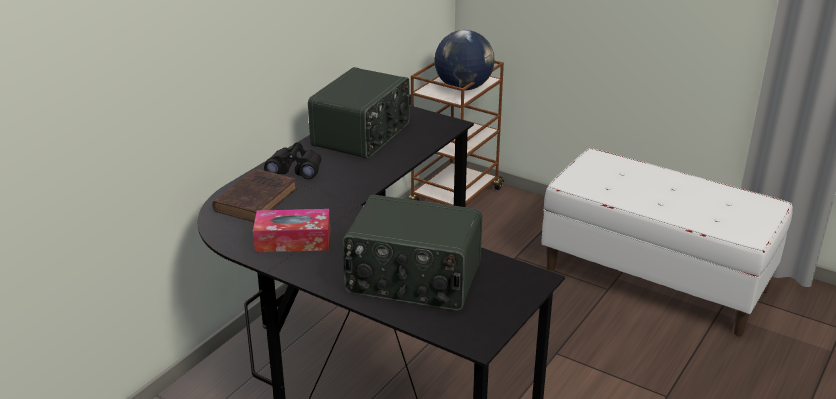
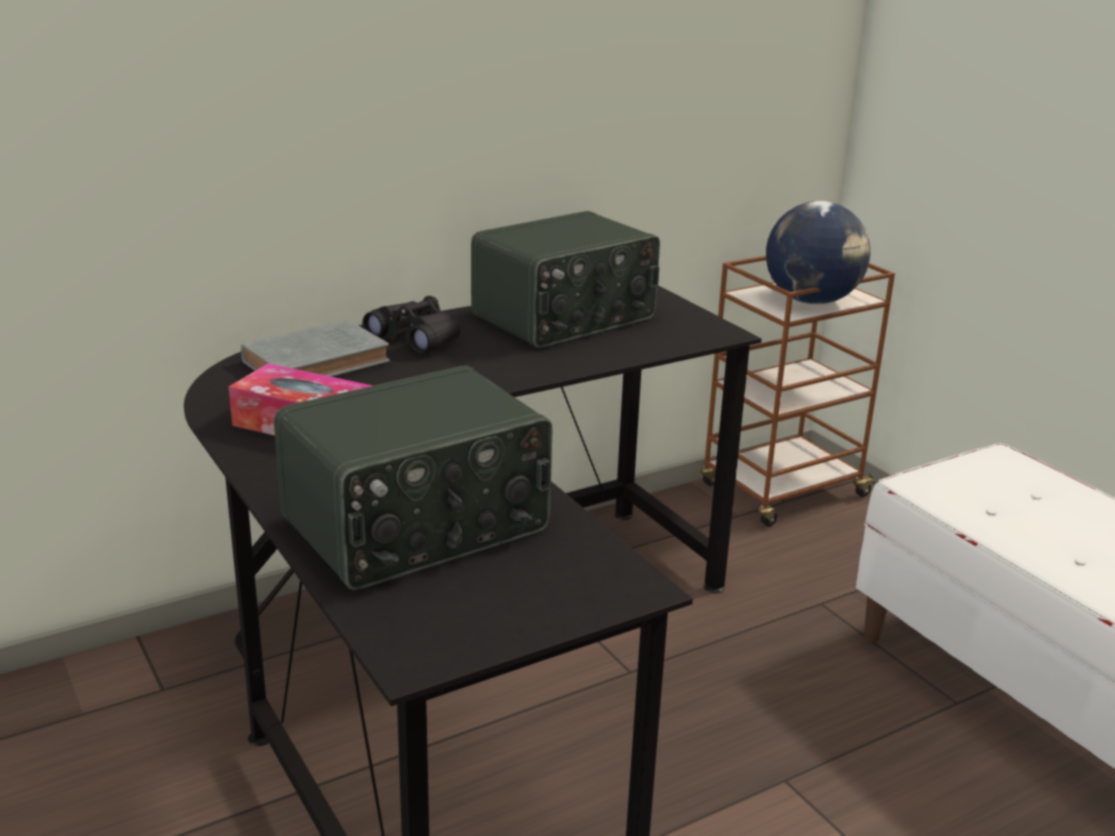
camera: 25 degrees right, 5 degrees down
brown book [212,169,297,222] -> grey book [241,320,390,377]
radio [342,195,482,310] -> radio turned 75 degrees counterclockwise [274,365,553,590]

